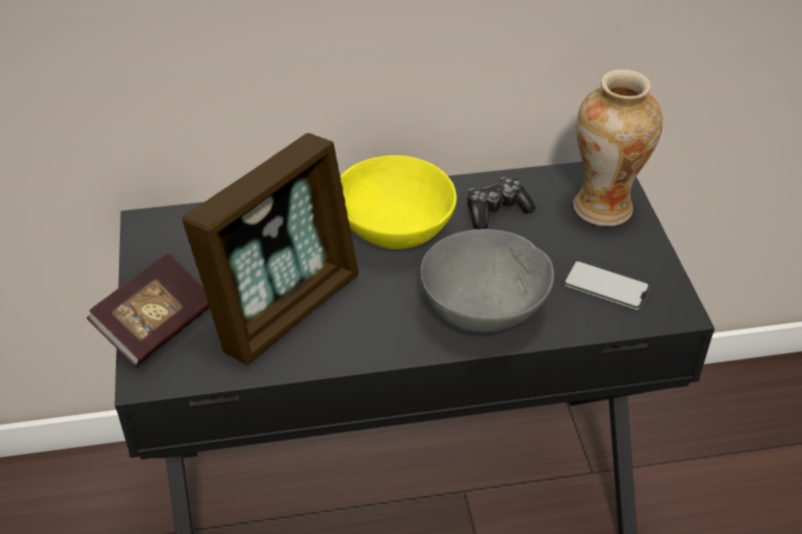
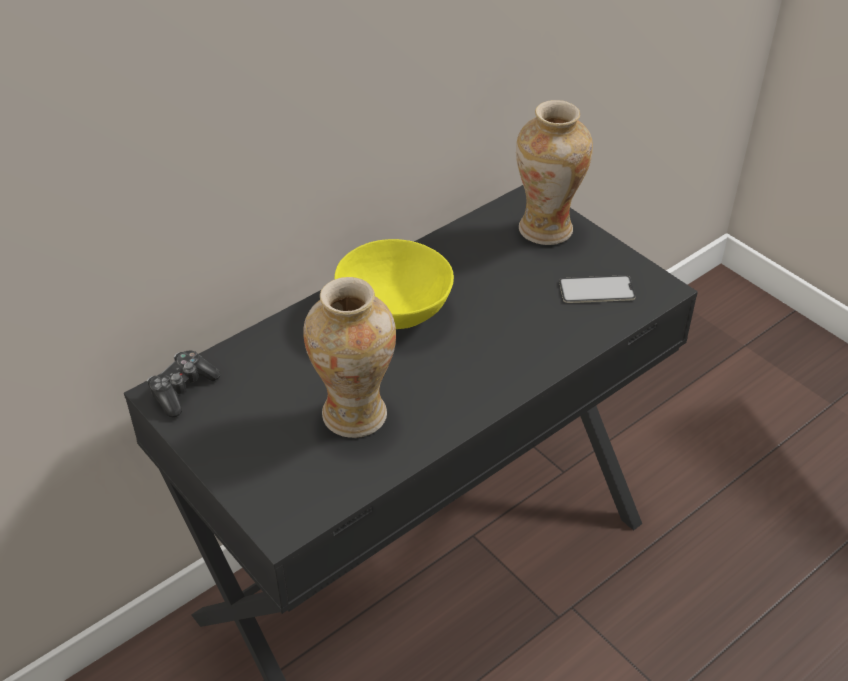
camera: 30 degrees left, 0 degrees up
book [87,253,210,366] -> none
picture frame [182,133,359,365] -> vase [303,277,396,438]
grey bowl [420,229,554,333] -> none
game controller [468,177,536,229] -> game controller moved to [147,350,221,417]

